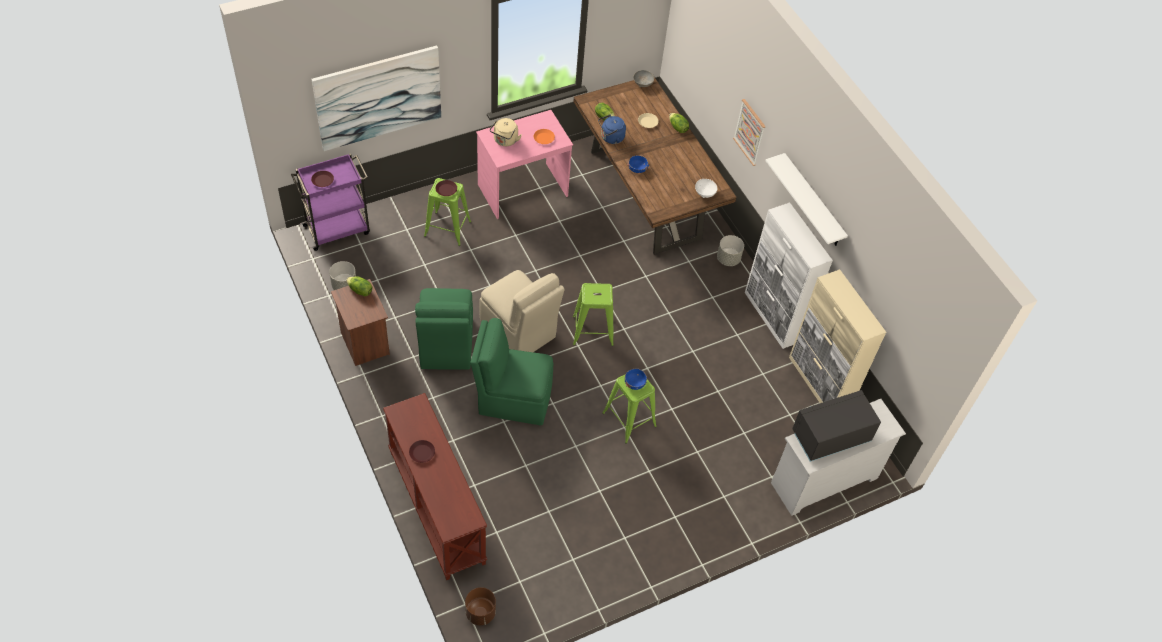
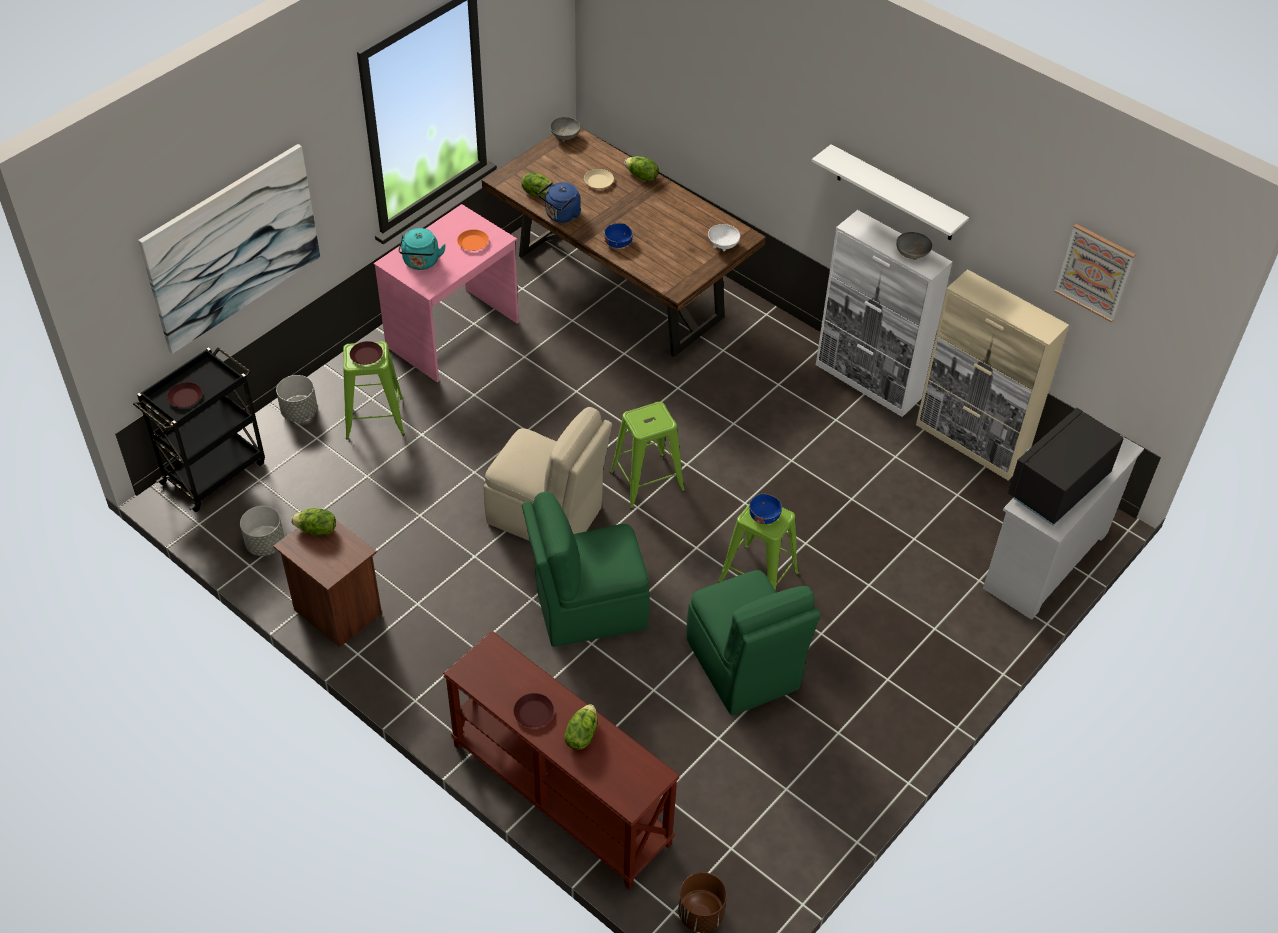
camera: 20 degrees left, 5 degrees down
purple cart [291,153,370,251] -> black cart [133,347,265,512]
green chair [415,288,473,370] -> green chair moved to [686,570,820,715]
beige kettle [490,118,522,146] -> turquoise kettle [399,228,446,270]
grey planter [717,235,744,266] -> grey planter moved to [276,375,317,422]
picture [733,99,766,166] -> picture moved to [1054,224,1136,322]
none -> lettuce [564,704,597,750]
none -> grey bowl [896,232,932,260]

